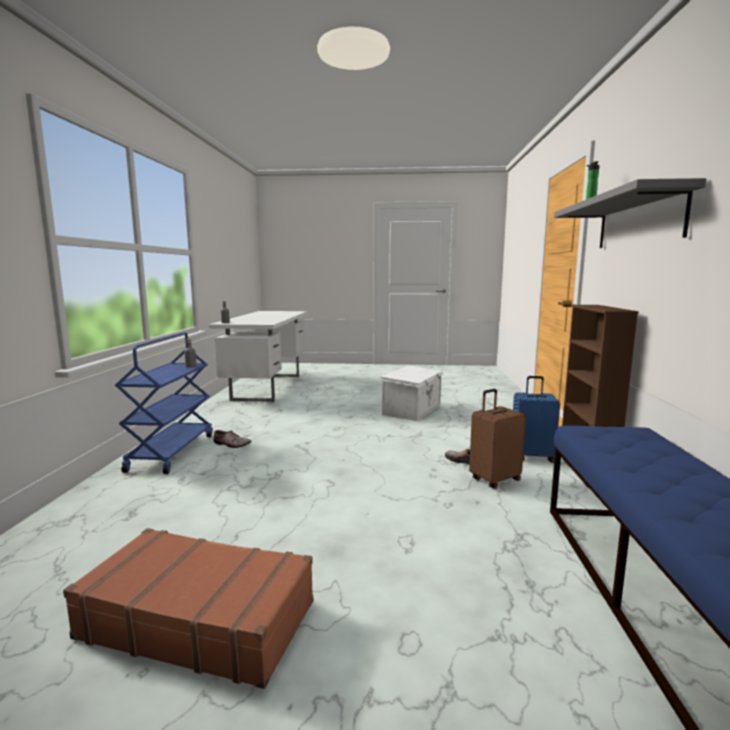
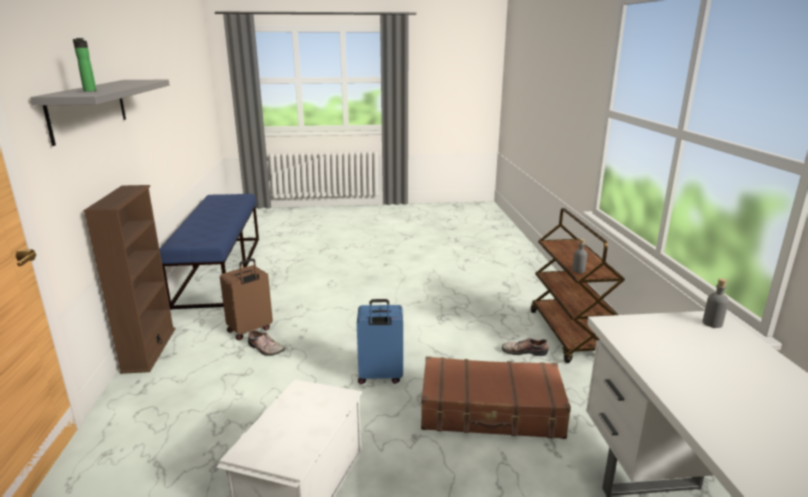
camera: 170 degrees right, 10 degrees up
brown suitcase [63,528,313,689] -> brown suitcase moved to [421,356,571,439]
blue cart [115,332,213,474] -> brown cart [531,208,625,363]
blue suitcase [513,376,560,463] -> blue suitcase moved to [357,299,403,384]

